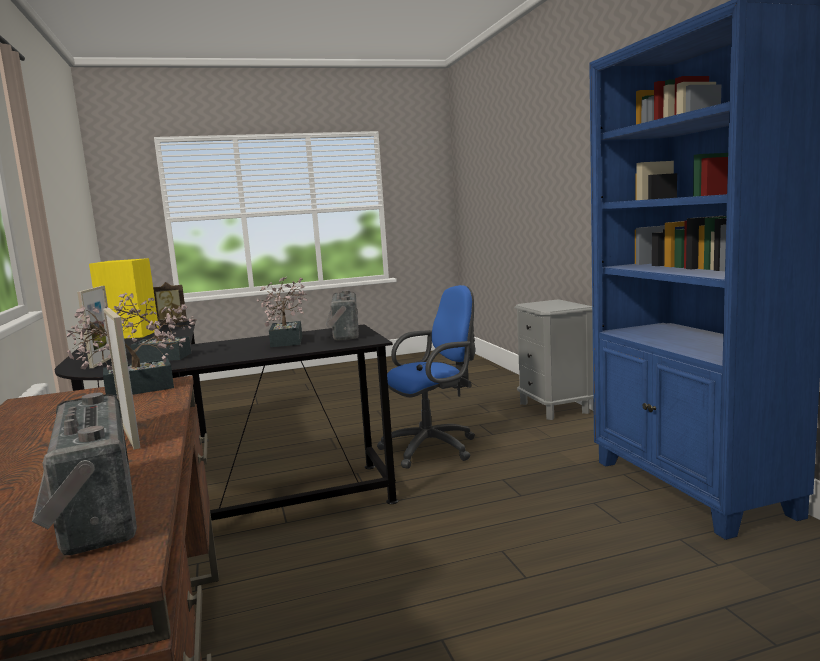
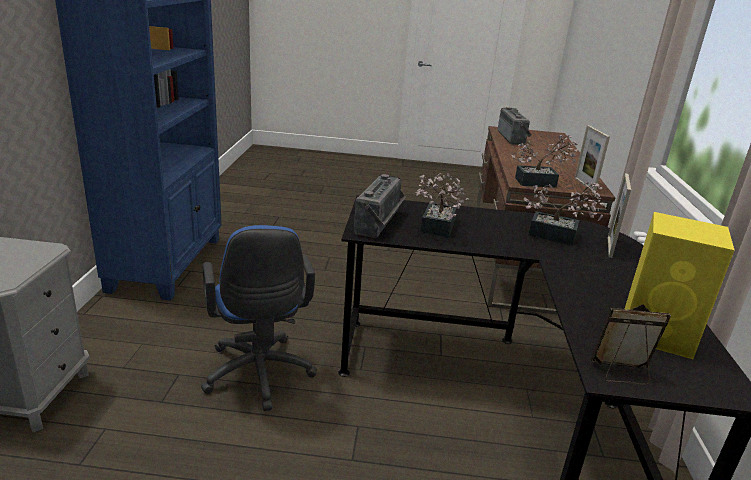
camera: 160 degrees left, 15 degrees up
picture frame [103,308,140,450] -> picture frame moved to [575,125,610,191]
blue office chair [377,285,475,469] -> blue office chair turned 105 degrees counterclockwise [201,225,317,411]

